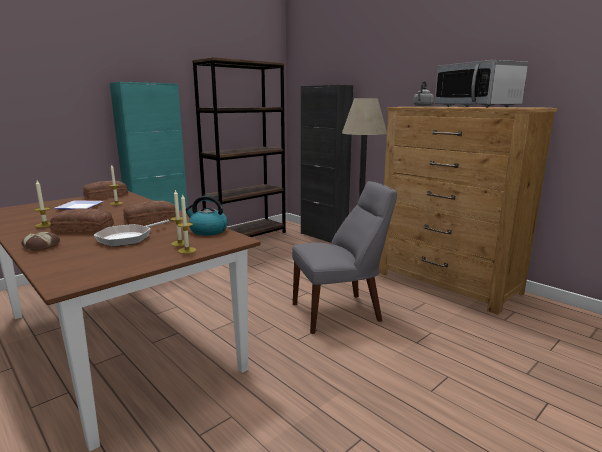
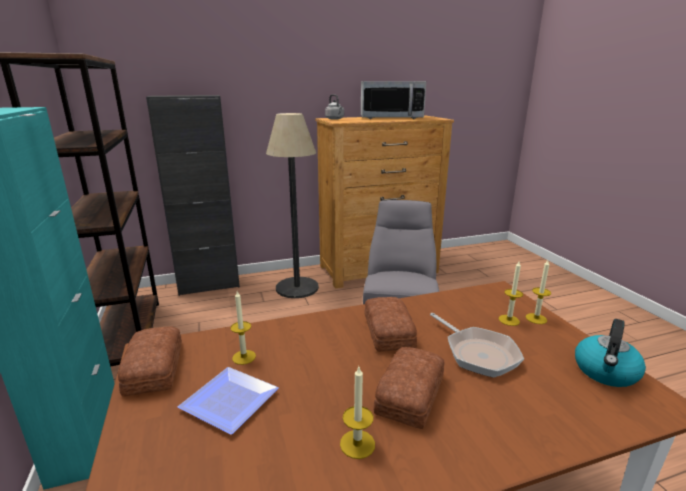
camera: 65 degrees left, 5 degrees up
bread [21,231,60,251] -> none
kettle [186,196,228,236] -> kettle moved to [575,319,646,387]

